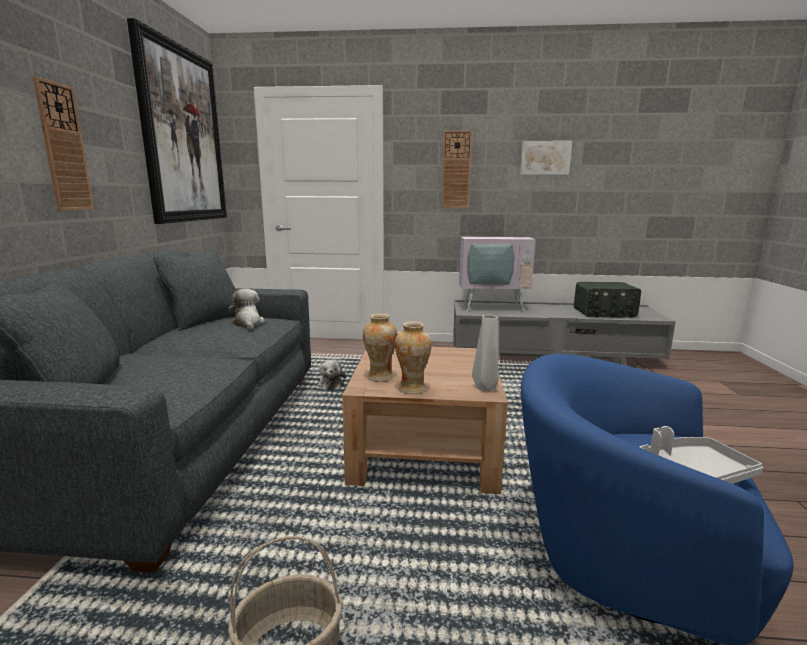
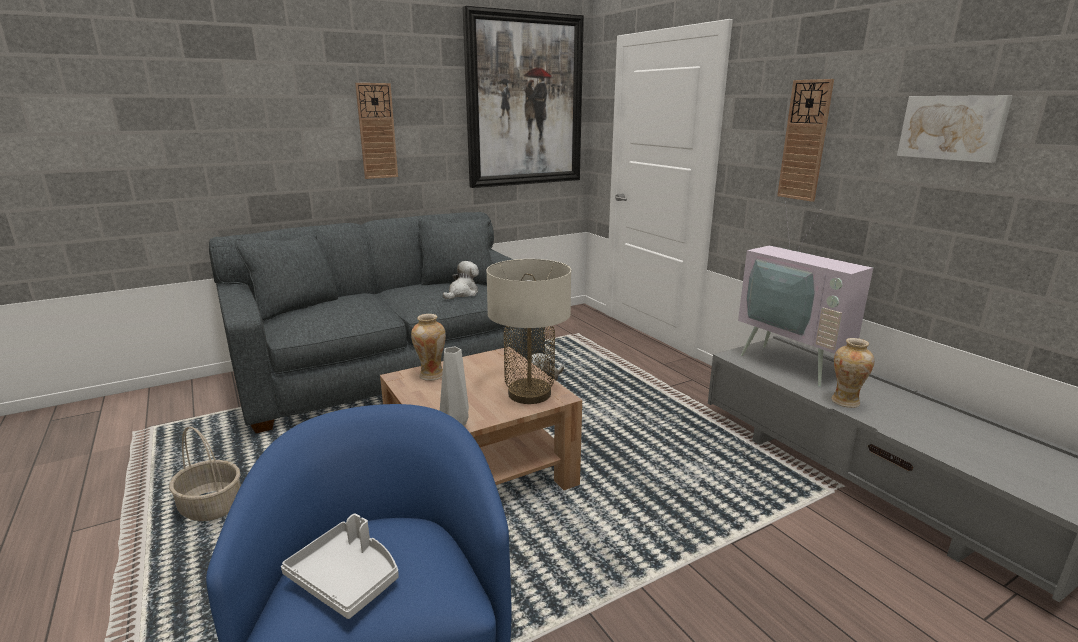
camera: 55 degrees right, 5 degrees up
vase [395,321,432,394] -> vase moved to [831,338,874,408]
radio [574,282,641,318] -> none
none -> table lamp [486,259,571,404]

